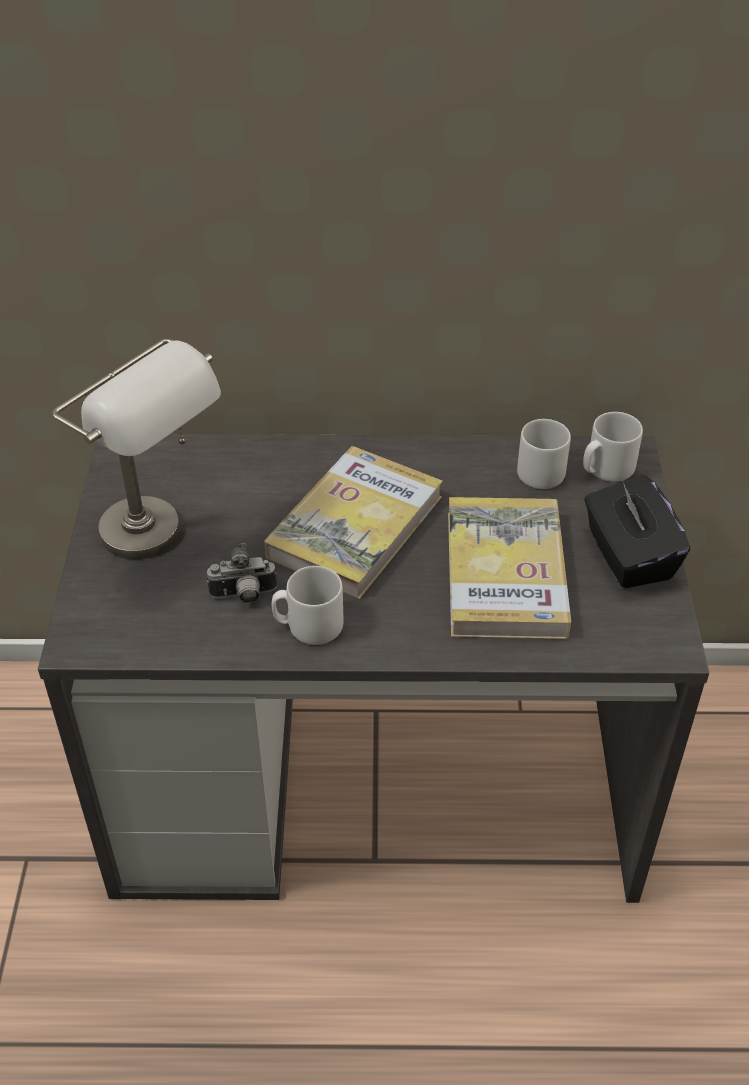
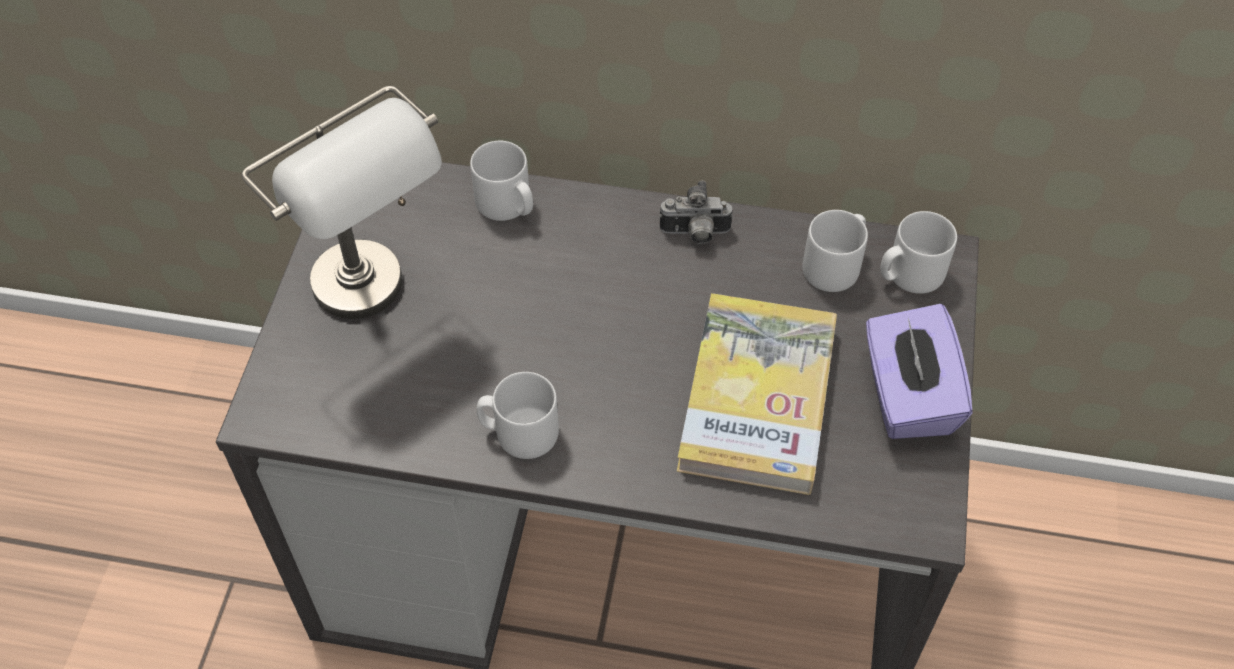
camera: 10 degrees right, 10 degrees up
camera [207,543,277,603] -> camera moved to [659,180,733,244]
book [264,446,443,599] -> none
black tissue box [584,474,690,589] -> purple tissue box [866,304,973,439]
none -> grey mug [470,141,533,221]

